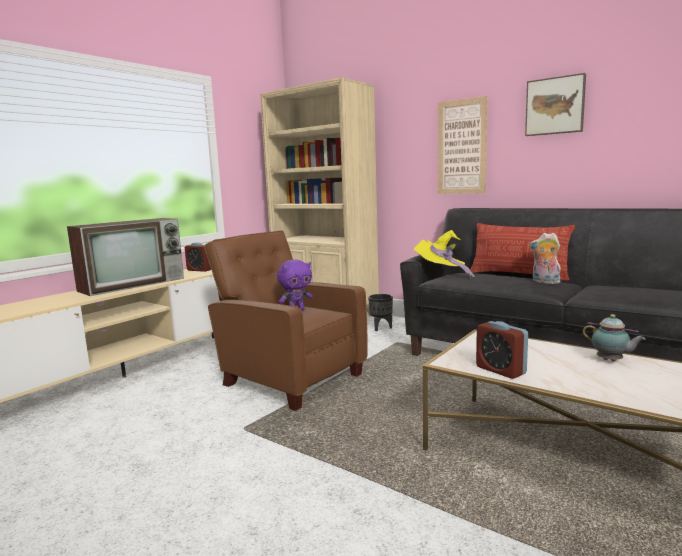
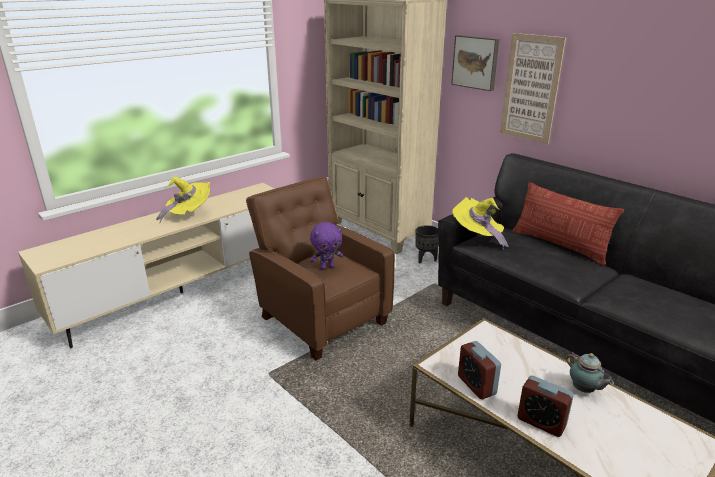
camera: 10 degrees right, 15 degrees up
television [67,218,184,296] -> yellow hat [156,177,210,223]
alarm clock [185,242,211,272] -> alarm clock moved to [517,376,574,437]
picture [525,73,586,136] -> picture moved to [451,35,500,91]
plush toy [529,233,561,284] -> none

